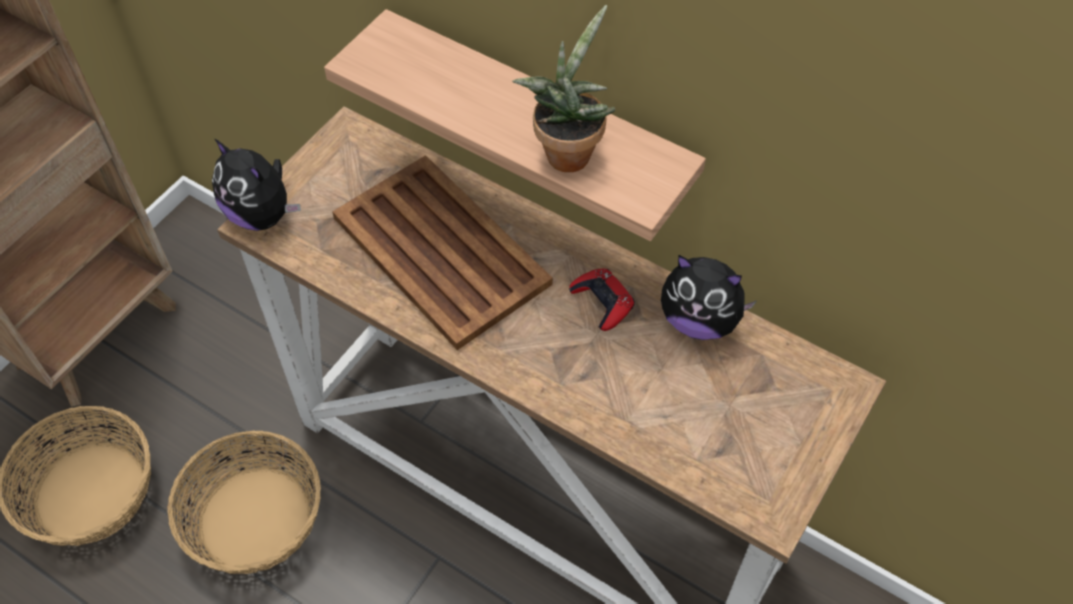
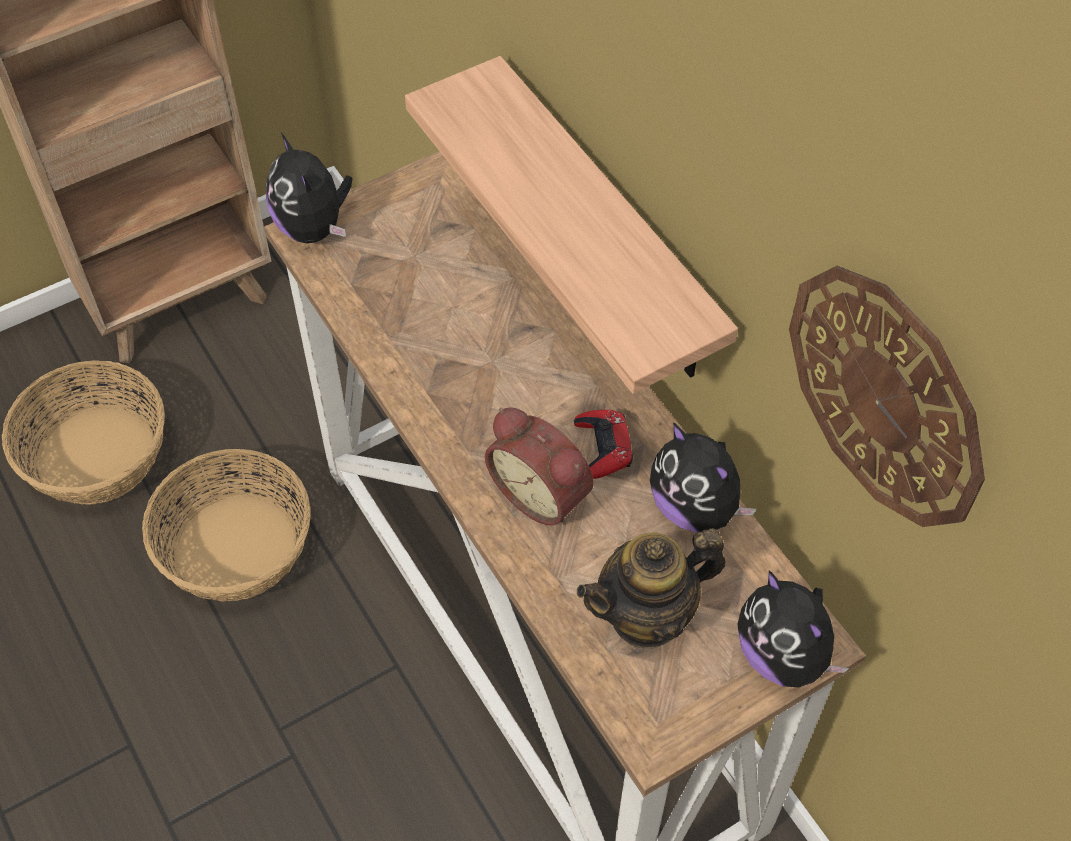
camera: 25 degrees right, 0 degrees up
brown tray [332,155,553,350] -> none
potted plant [512,5,615,172] -> none
none -> alarm clock [485,407,594,526]
none -> teapot [577,528,726,648]
none -> plush toy [737,571,849,688]
none -> wall clock [789,266,985,527]

